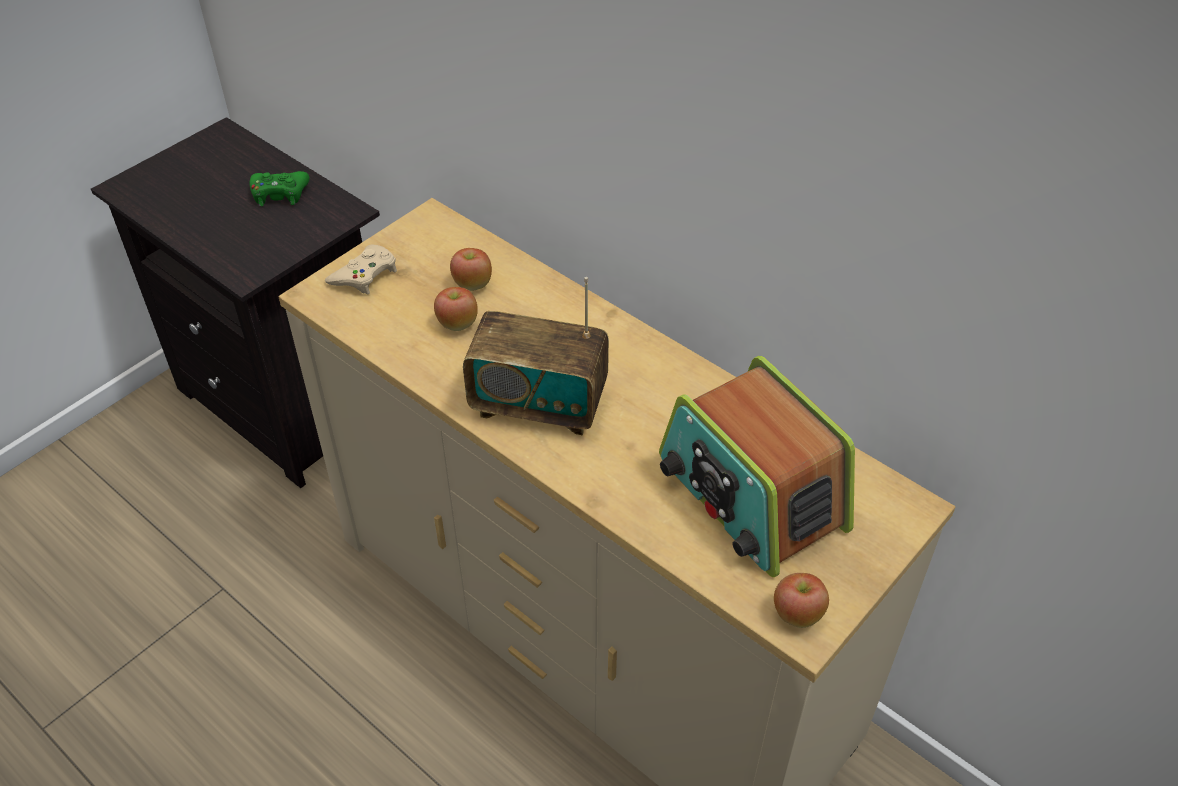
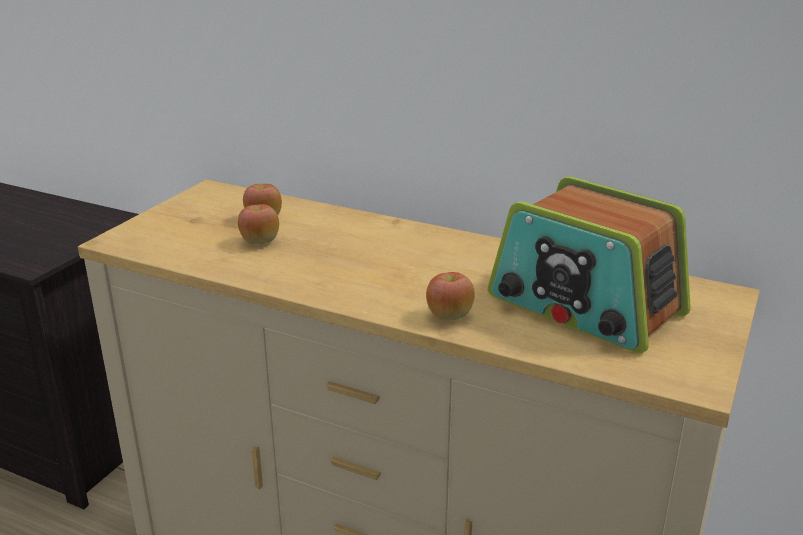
camera: 15 degrees left, 20 degrees down
green game controller [250,171,309,206] -> none
beige game controller [325,245,397,294] -> none
radio [463,277,609,435] -> none
apple [774,573,829,628] -> apple moved to [426,272,475,320]

